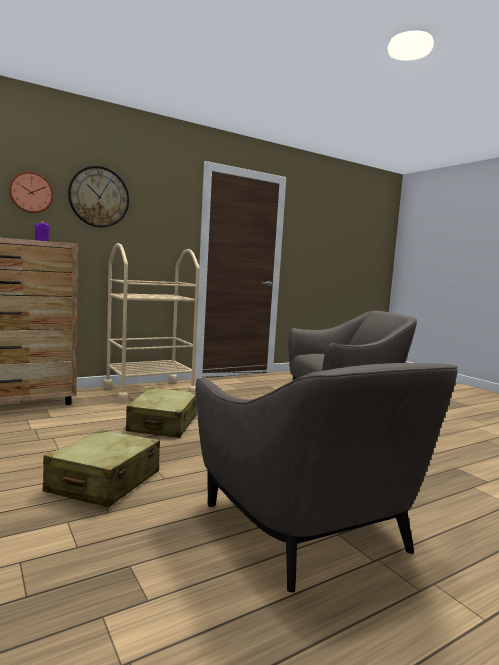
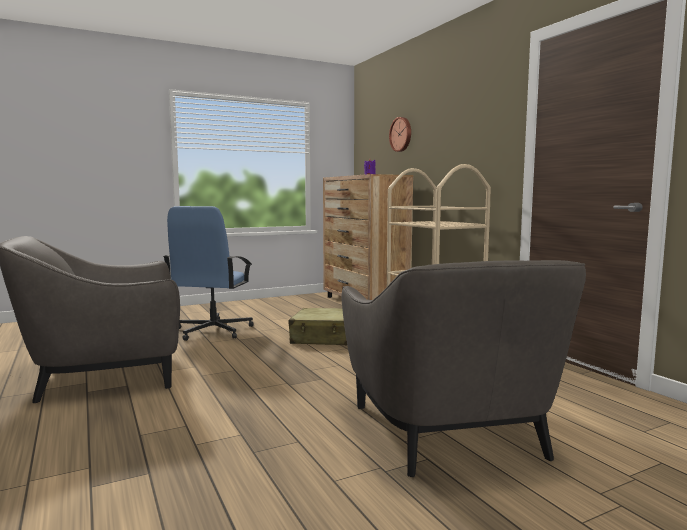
camera: 95 degrees right, 0 degrees up
beige suitcase [43,430,160,507] -> blue office chair [163,206,254,341]
wall clock [68,166,129,227] -> none

